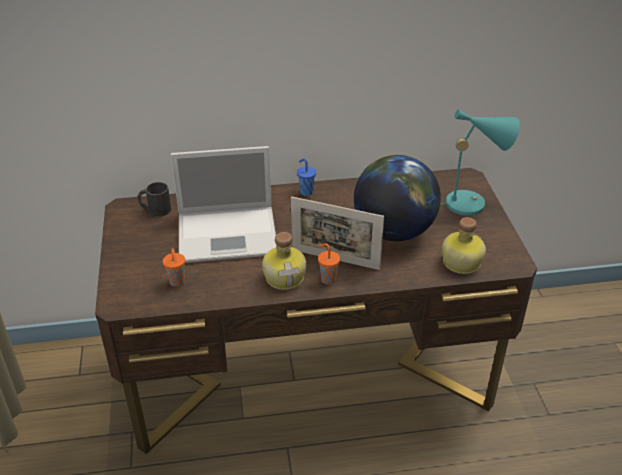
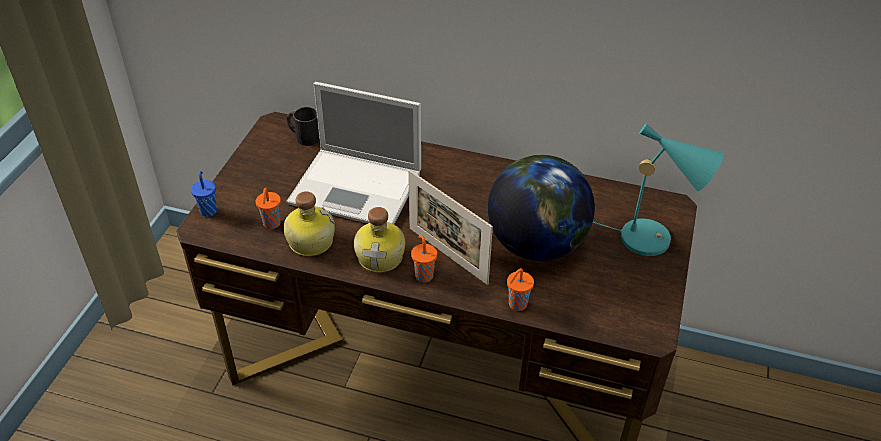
camera: 25 degrees right, 5 degrees up
blue cup [297,158,316,196] -> blue cup moved to [191,171,217,217]
bottle [442,217,486,274] -> bottle moved to [283,191,335,256]
none -> orange cup [507,268,534,311]

